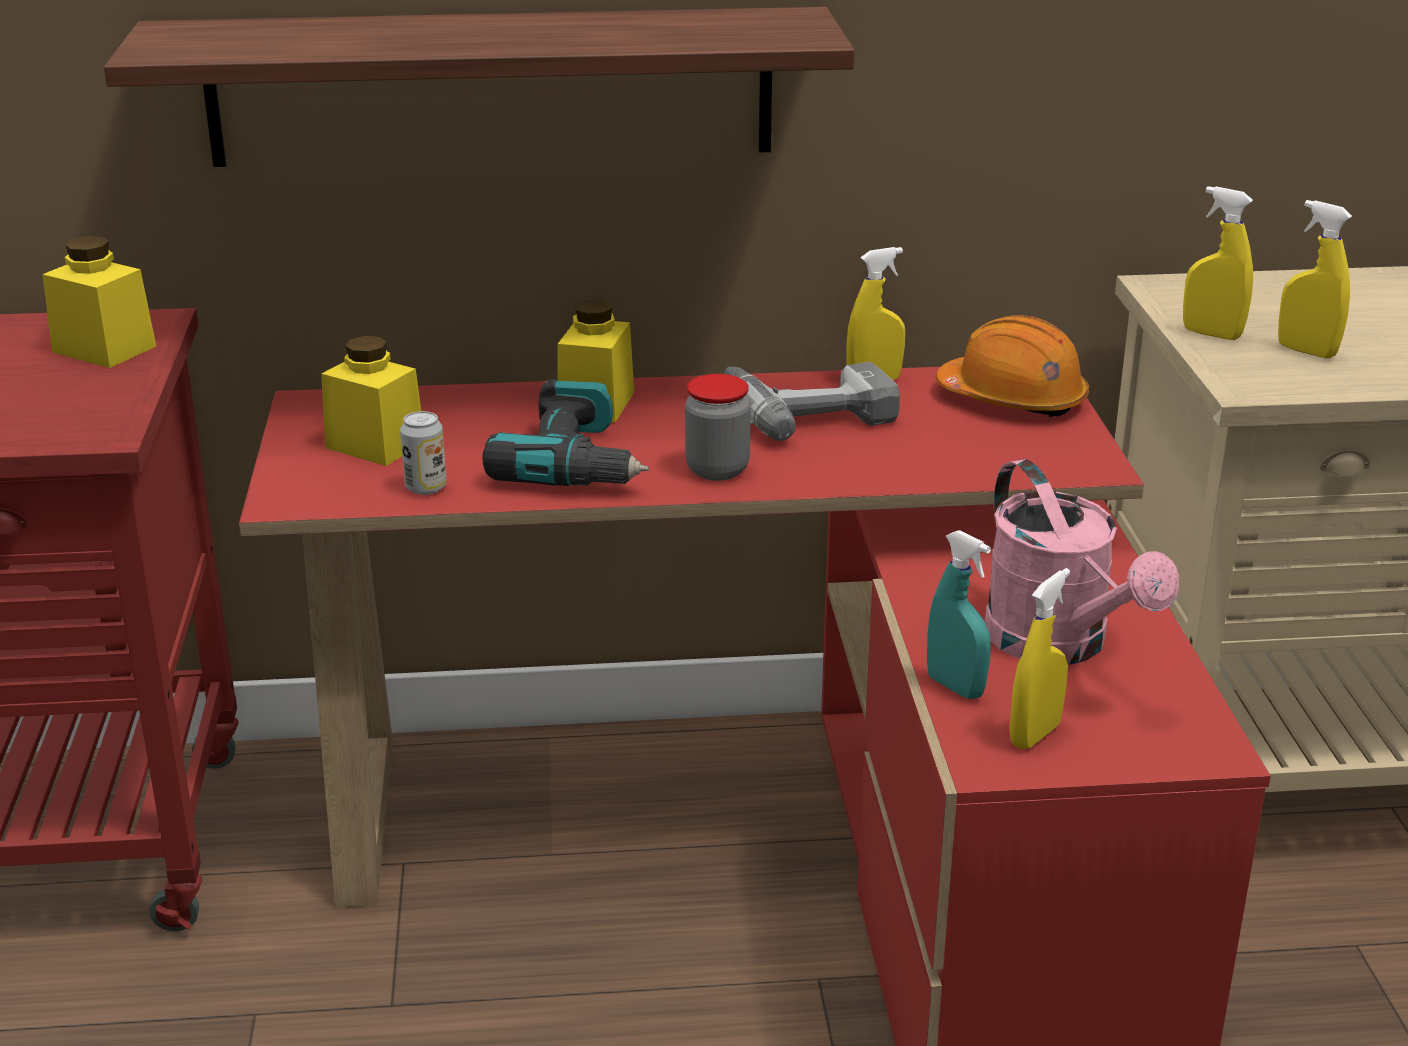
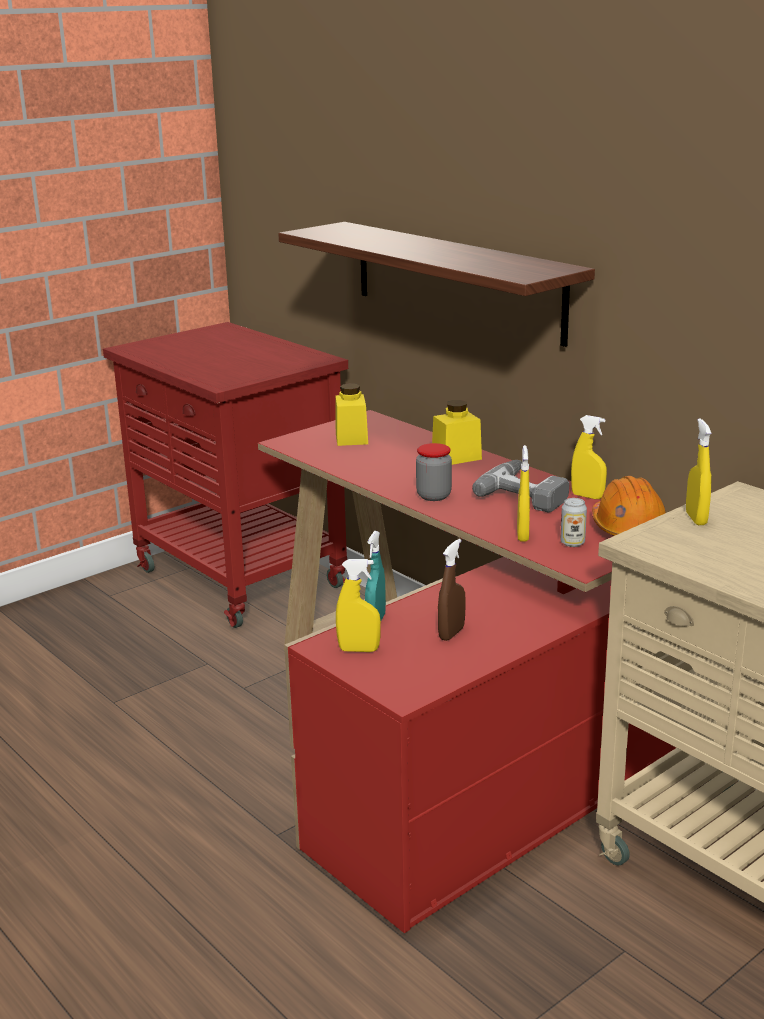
camera: 55 degrees right, 5 degrees down
yellow jar [42,236,156,368] -> none
can [400,411,446,495] -> can moved to [561,498,587,547]
power drill [482,379,649,486] -> none
pink watering can [984,459,1179,665] -> brown spray bottle [438,539,466,641]
yellow spray bottle [1278,200,1352,359] -> yellow spray bottle moved to [517,445,530,541]

